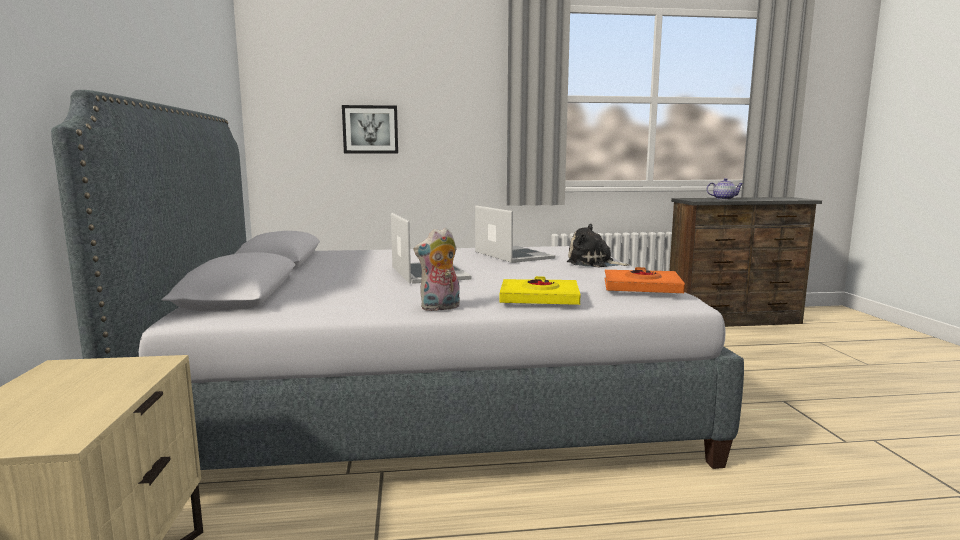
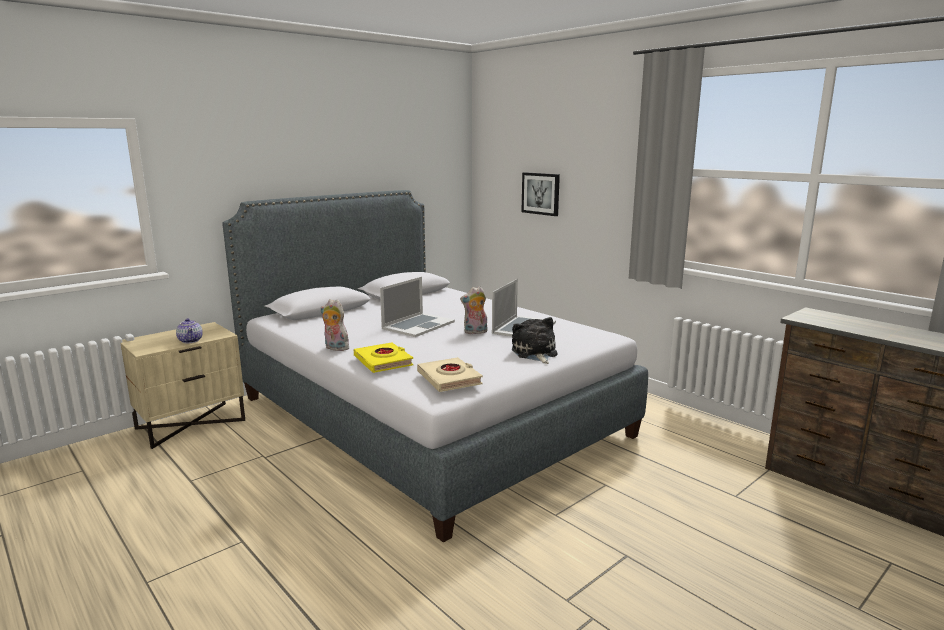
camera: 55 degrees right, 5 degrees up
orange book [605,267,685,293] -> beige book [417,357,483,392]
teapot [707,178,743,200] -> teapot moved to [176,318,203,343]
none -> plush toy [460,286,487,334]

